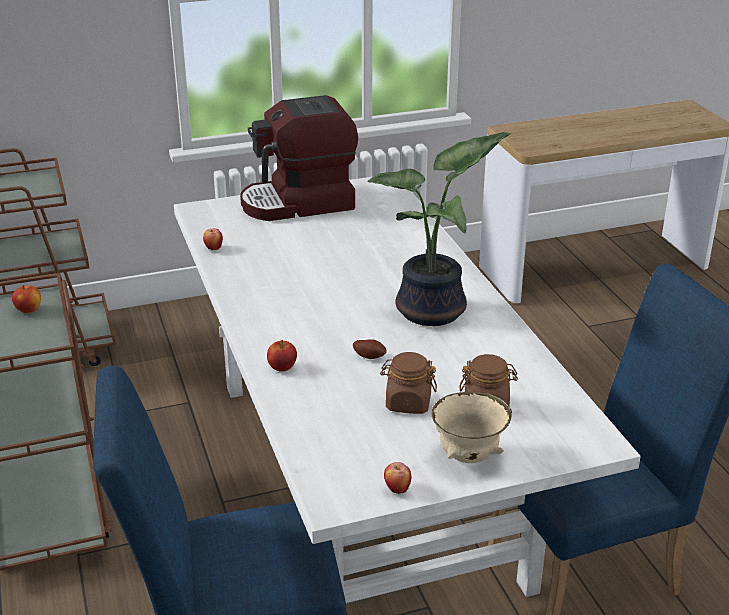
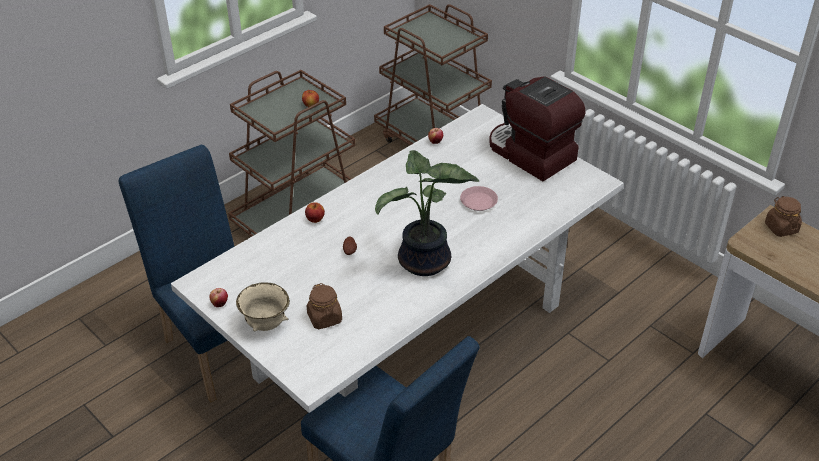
camera: 65 degrees right, 10 degrees up
brown jar [380,352,437,414] -> brown jar moved to [765,196,802,237]
none -> pink plate [460,186,498,211]

